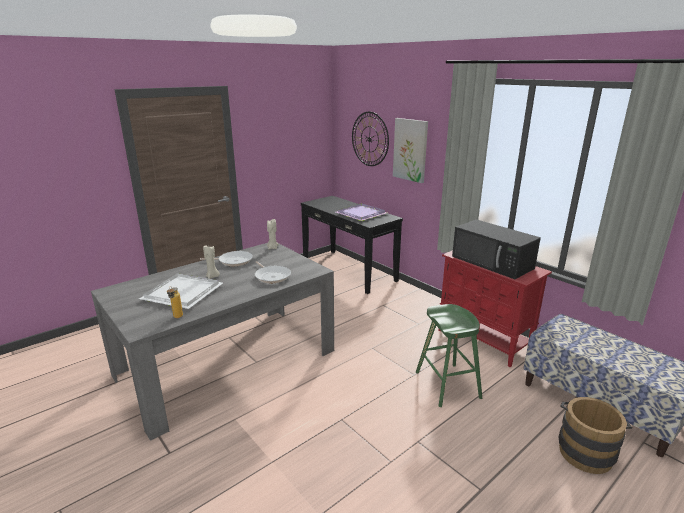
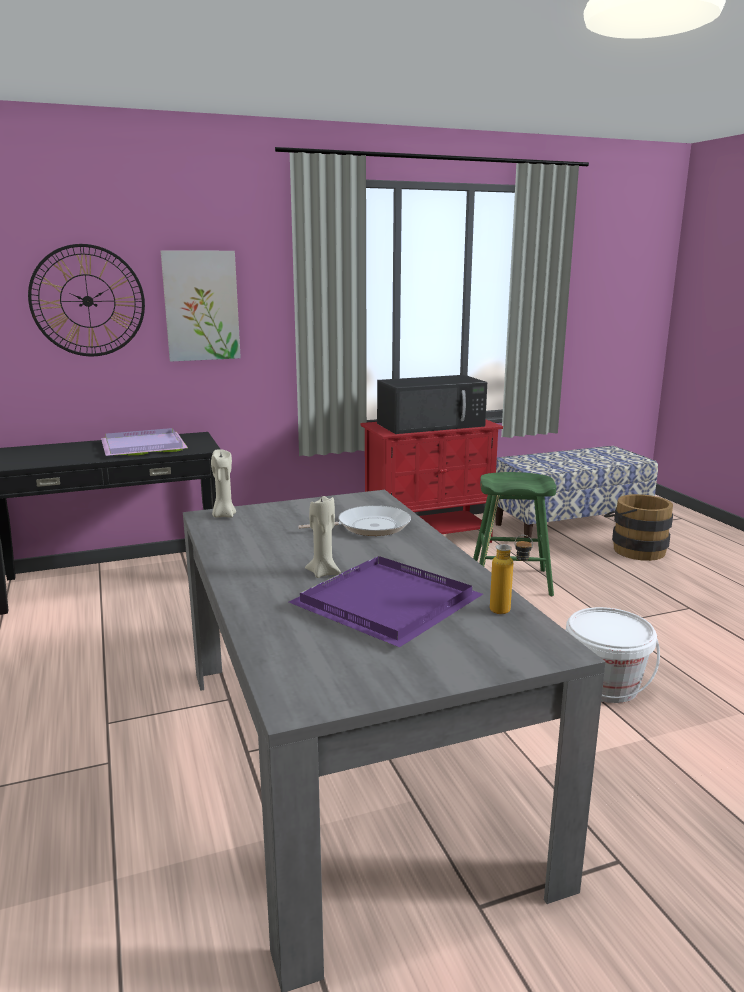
camera: 70 degrees left, 5 degrees down
white tray [139,273,223,309] -> purple tray [289,556,483,647]
frying pan [200,251,253,266] -> none
none -> white bucket [565,607,660,703]

